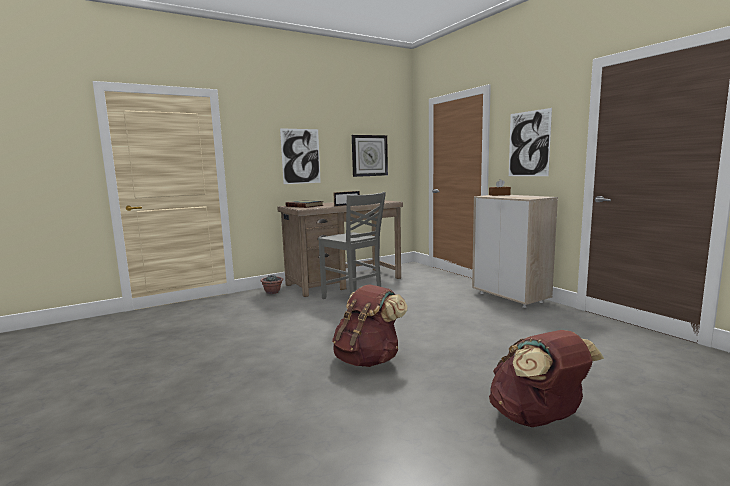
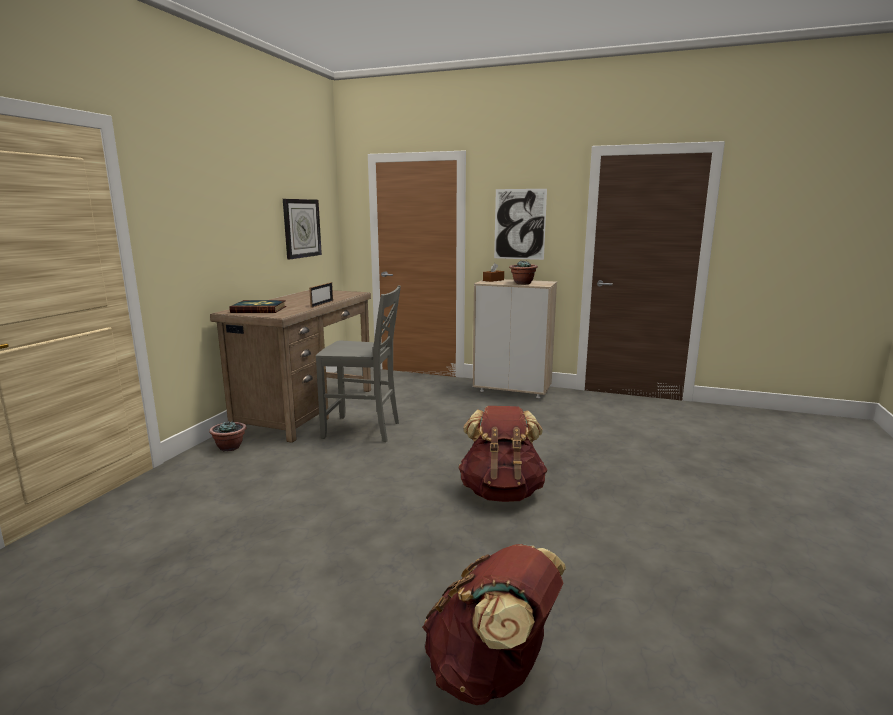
camera: 40 degrees left, 5 degrees up
picture [280,128,321,184] -> none
brown backpack [489,330,604,427] -> brown backpack moved to [422,544,566,705]
none -> potted plant [509,260,538,284]

